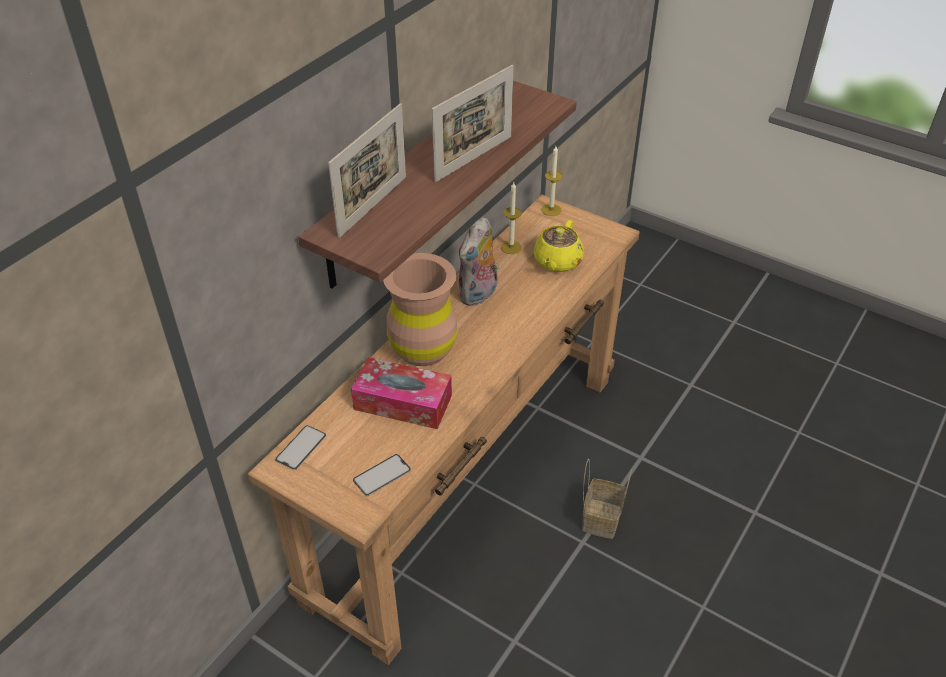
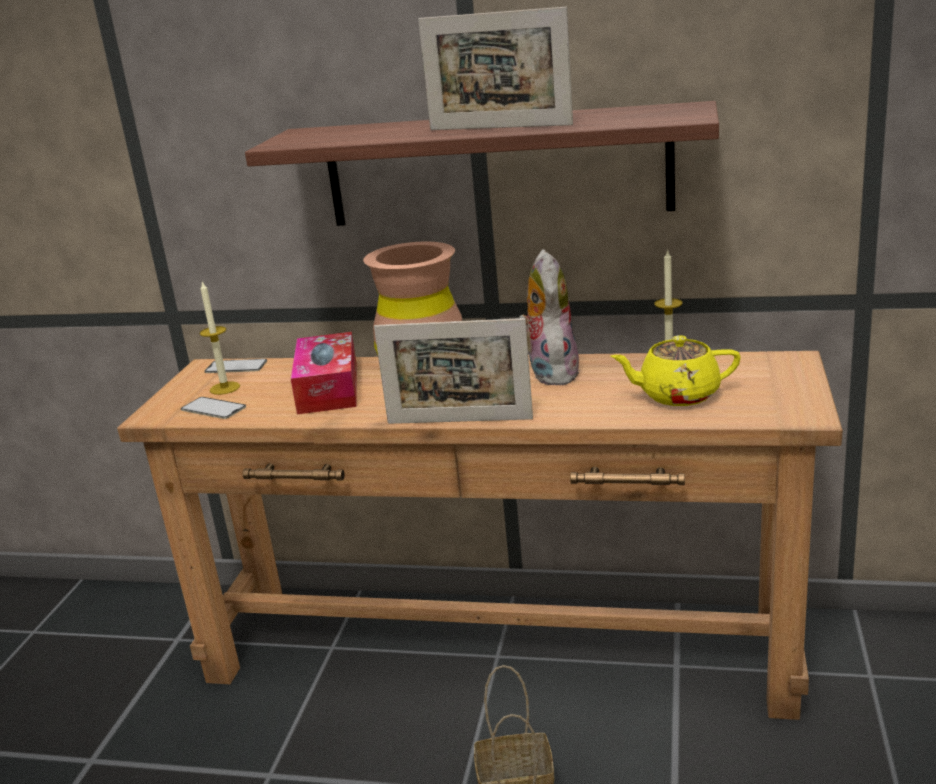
camera: 70 degrees right, 20 degrees down
picture frame [328,103,406,238] -> picture frame moved to [374,318,533,424]
plush toy [458,217,499,306] -> plush toy turned 75 degrees clockwise [519,249,580,386]
candle [541,146,563,216] -> candle moved to [200,281,240,395]

